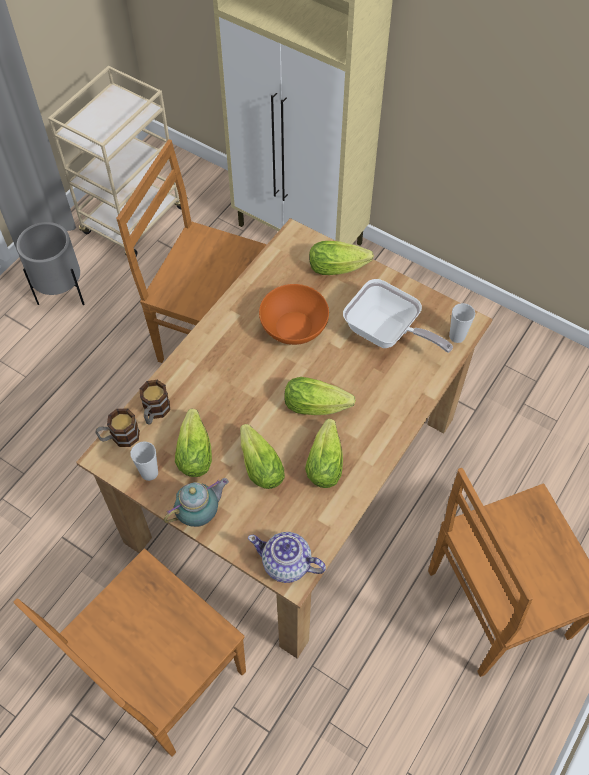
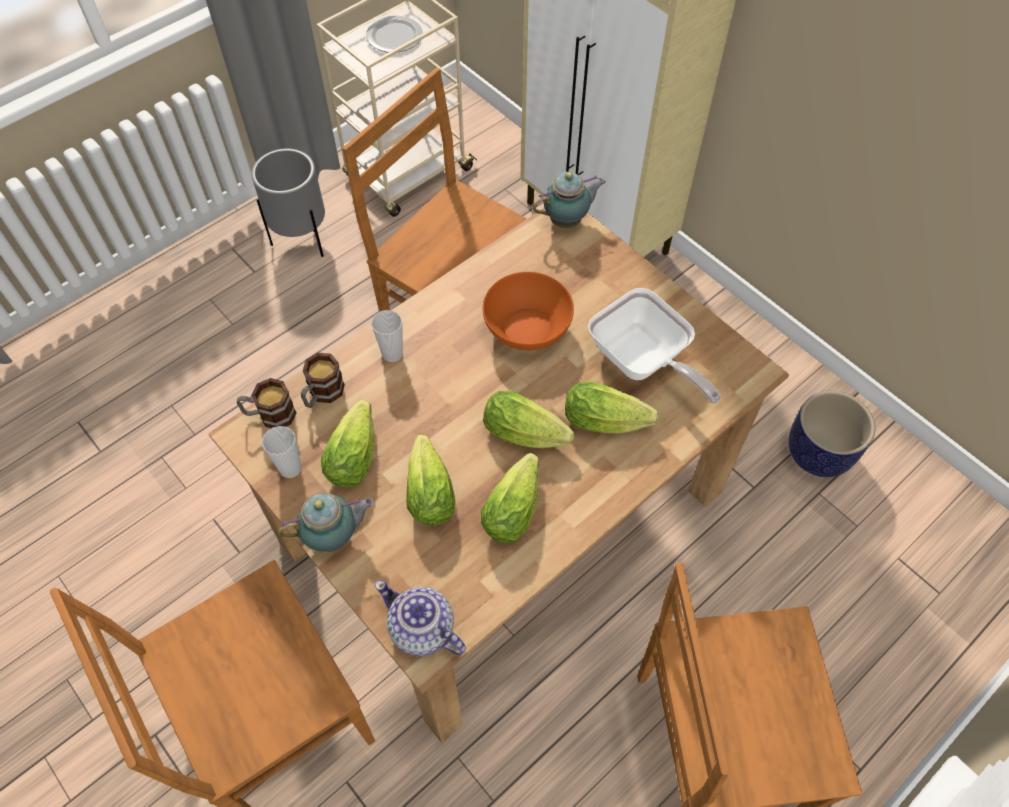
camera: 15 degrees right, 0 degrees up
lettuce [309,241,374,275] -> lettuce moved to [565,381,659,433]
cup [449,303,475,343] -> cup moved to [371,310,403,362]
none -> plate [366,16,423,52]
none -> teapot [533,172,605,228]
none -> planter [788,391,875,477]

